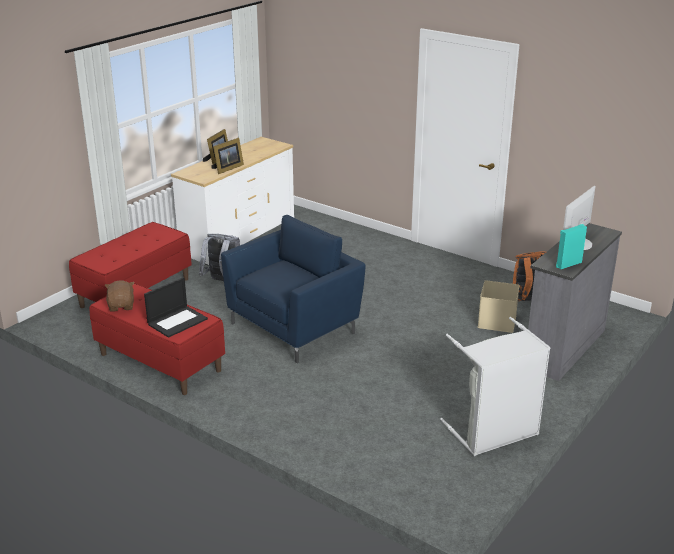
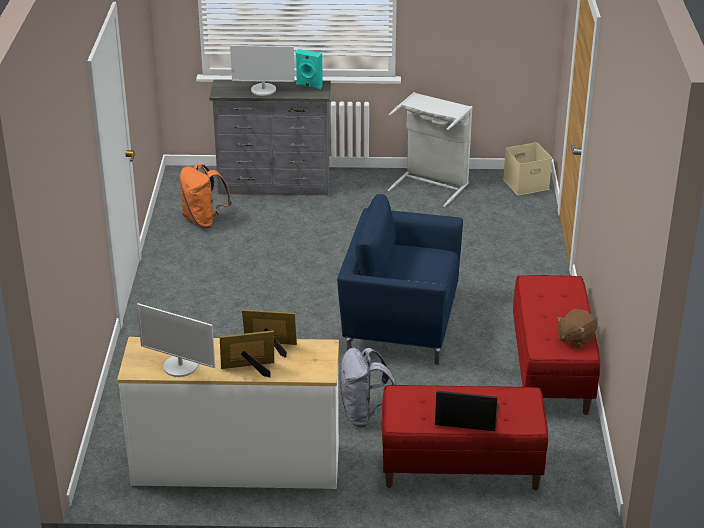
camera: 125 degrees left, 5 degrees up
laptop [144,277,208,338] -> laptop moved to [435,391,499,431]
beige storage box [478,280,520,333] -> beige storage box moved to [503,142,552,196]
none -> monitor [137,303,215,377]

